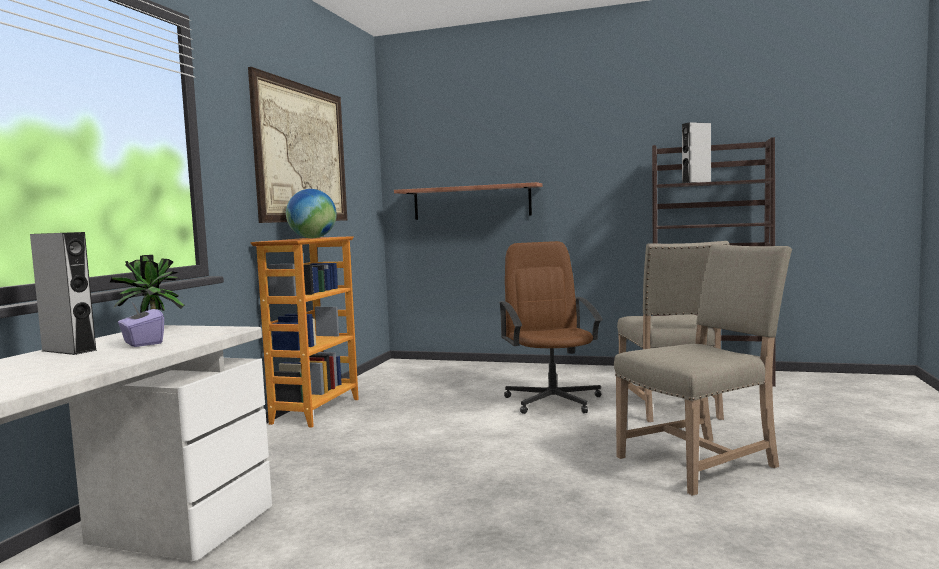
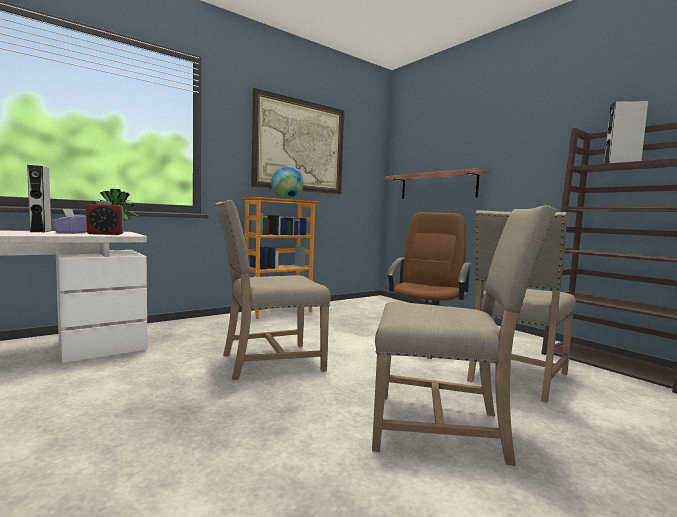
camera: 35 degrees right, 0 degrees up
none -> alarm clock [86,201,123,235]
none -> beige chair [215,200,331,380]

